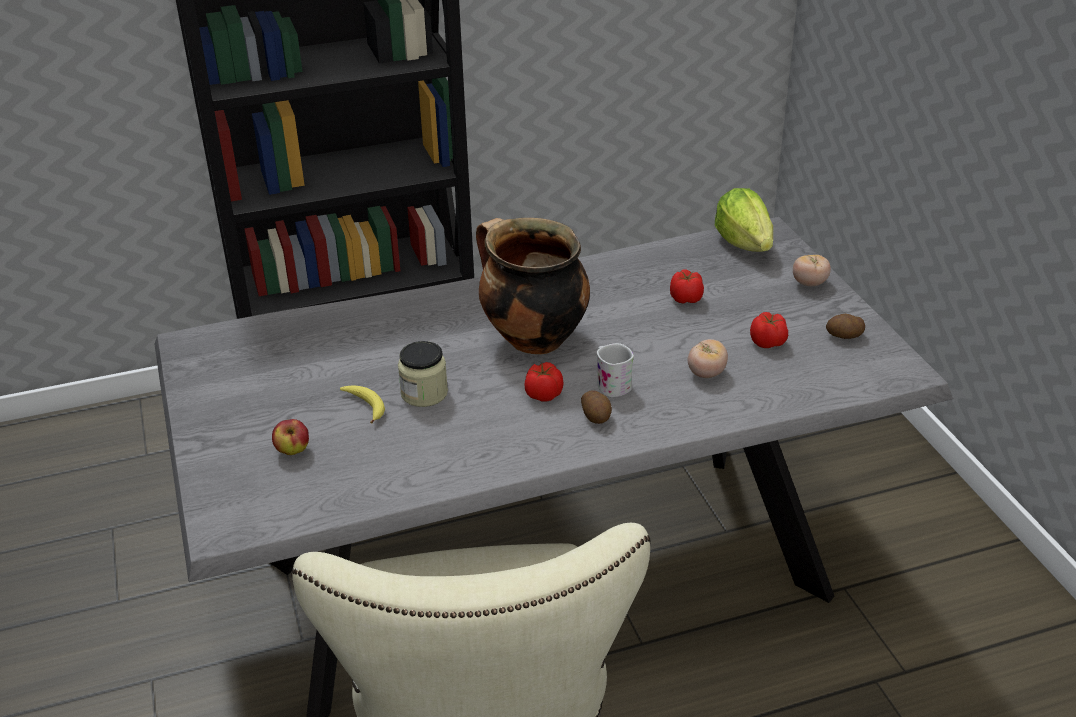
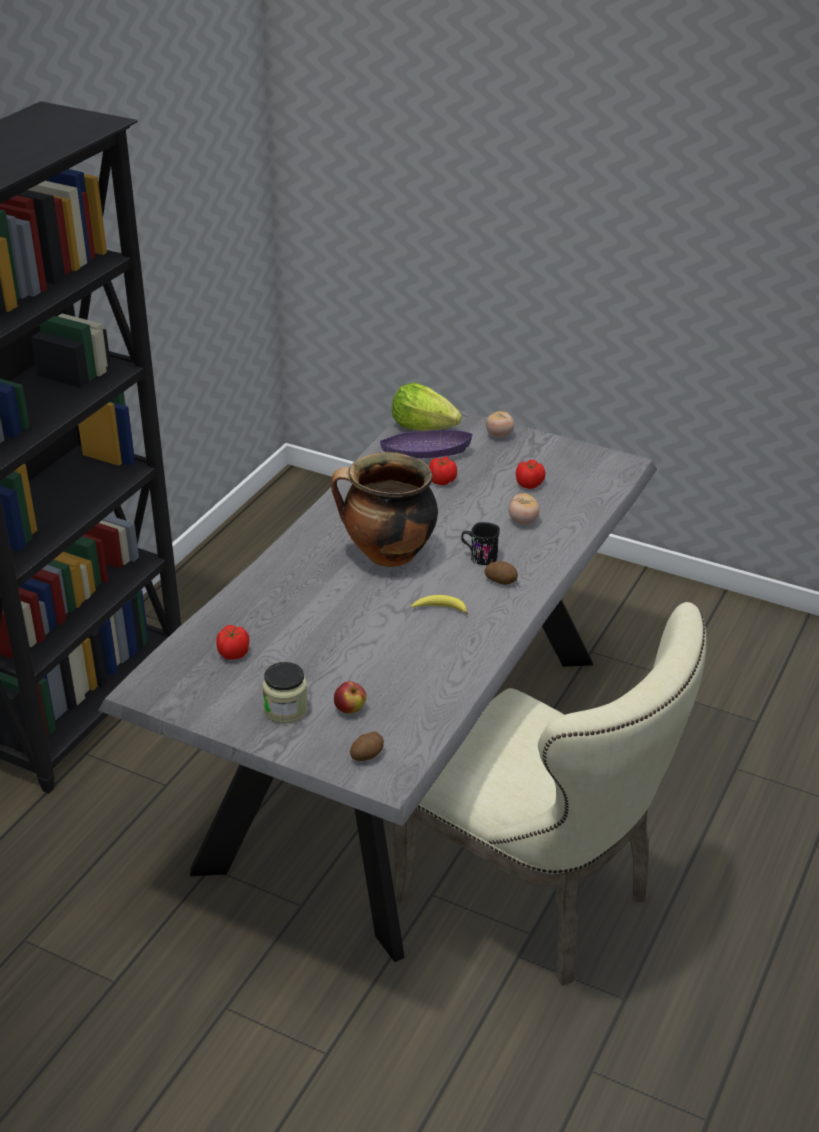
camera: 45 degrees left, 0 degrees up
banana [340,386,385,424] -> banana moved to [411,595,468,615]
jar [398,341,448,407] -> jar moved to [263,662,308,723]
tomato [524,362,564,402] -> tomato moved to [216,625,250,660]
white mug [597,343,634,397] -> black mug [461,522,500,565]
potato [826,314,865,339] -> potato moved to [350,731,384,761]
none -> purple bowl [380,430,472,459]

